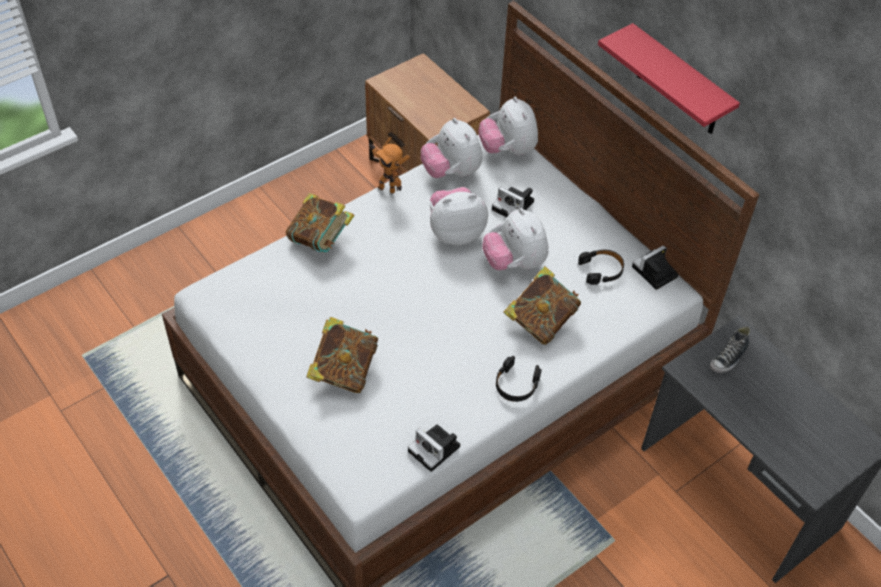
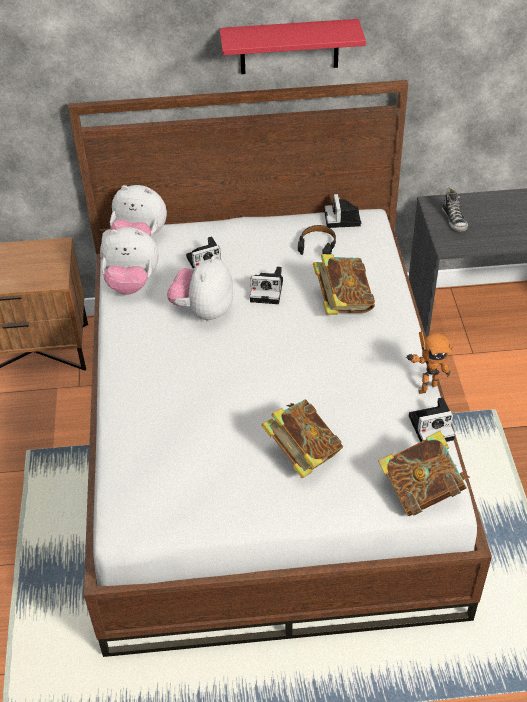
camera: 55 degrees left, 5 degrees down
book [286,193,355,252] -> book moved to [378,431,470,516]
toy robot [369,137,410,193] -> toy robot moved to [406,331,455,394]
plush toy [482,208,548,271] -> camera [250,266,283,304]
black headphones [496,356,542,402] -> none

